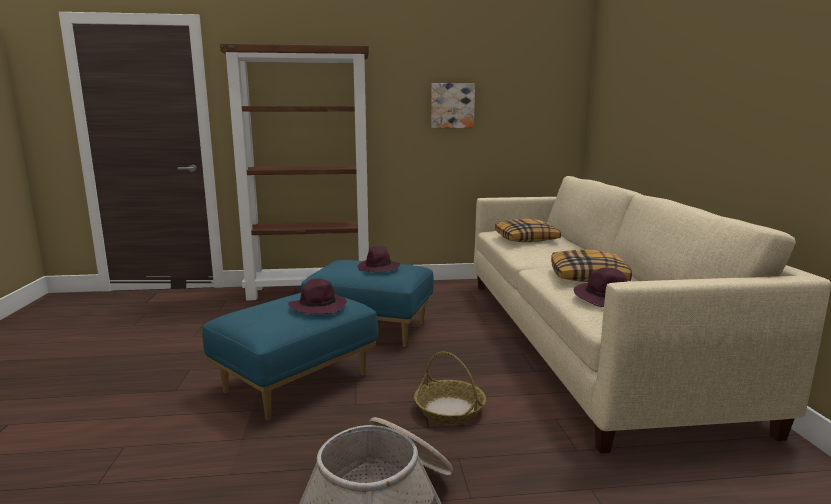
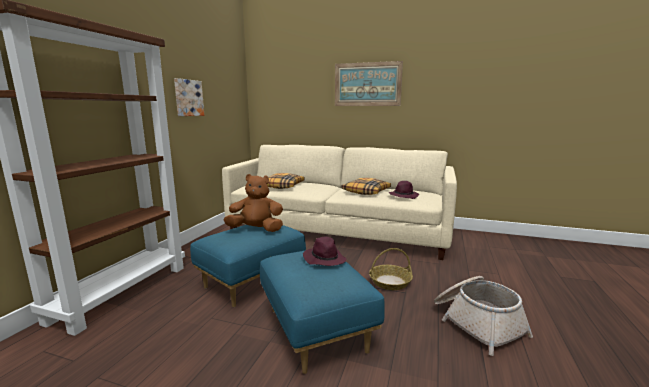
camera: 65 degrees left, 0 degrees up
purple hat [358,246,400,272] -> brown plush toy [224,174,283,232]
none -> picture [335,61,403,106]

